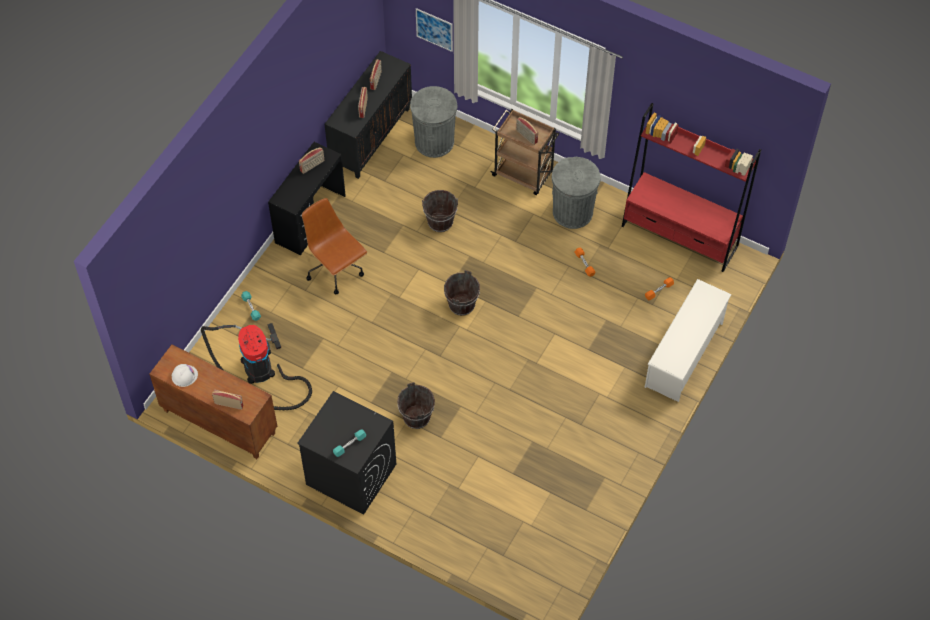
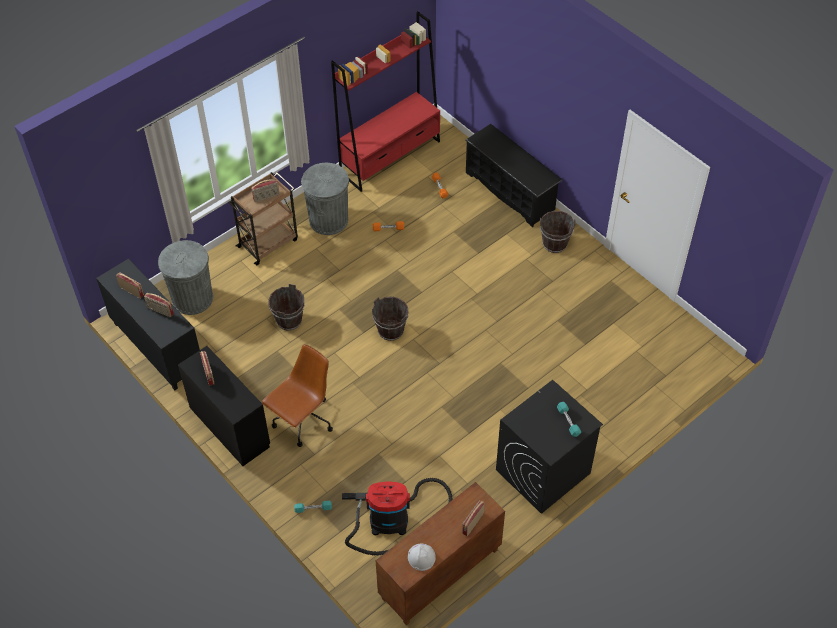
camera: 70 degrees left, 5 degrees down
brown office chair [302,198,367,294] -> brown office chair turned 150 degrees clockwise [262,344,333,447]
brown bucket [397,382,435,429] -> brown bucket moved to [540,211,576,253]
picture [416,8,453,52] -> none
white shoe rack [644,279,732,402] -> black shoe rack [465,124,562,227]

